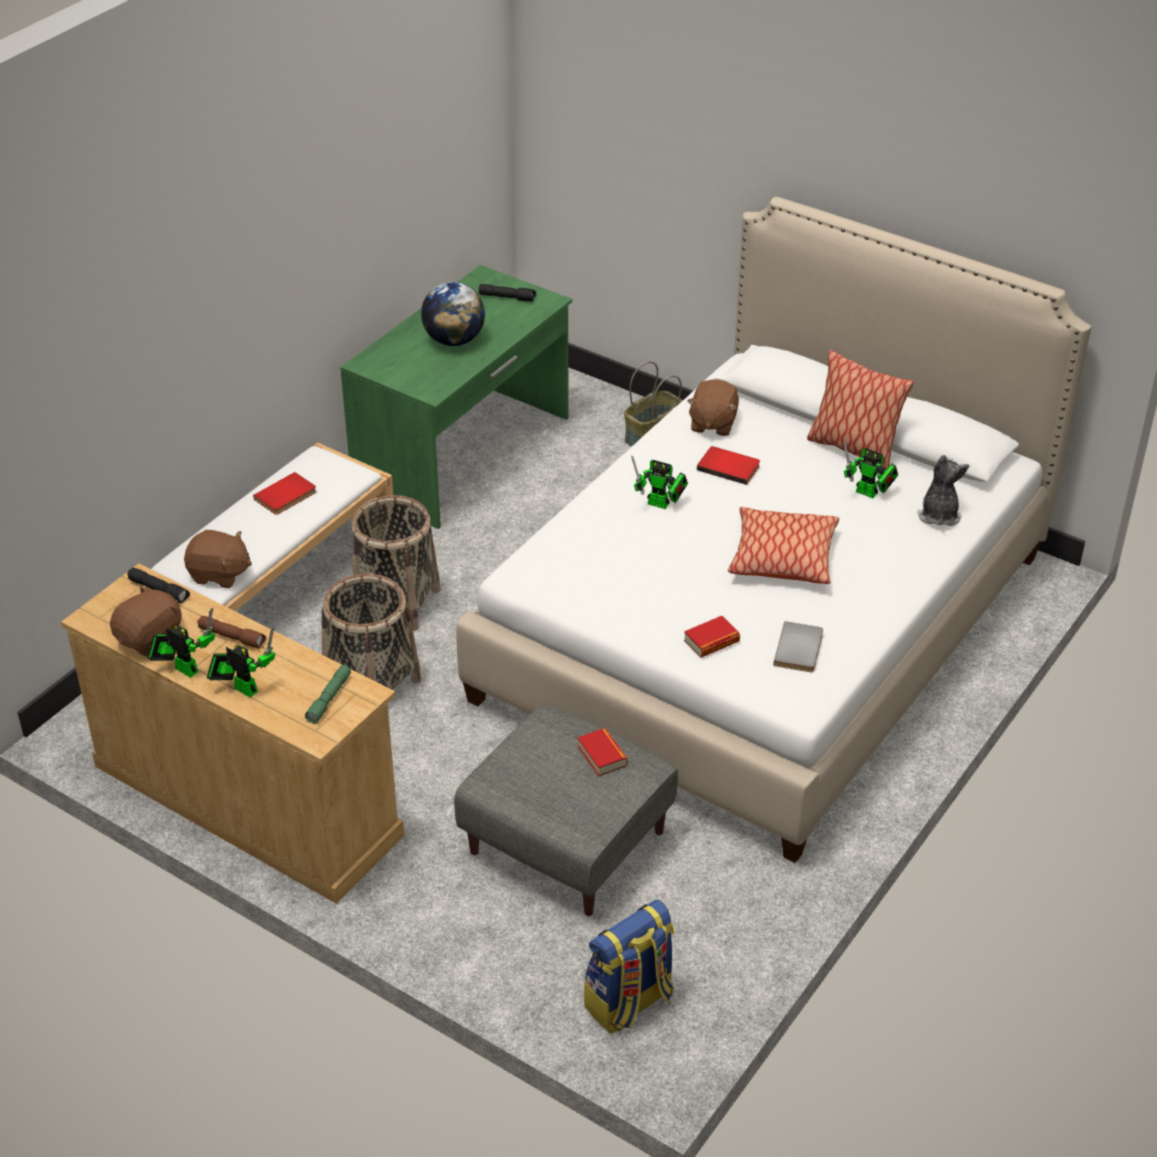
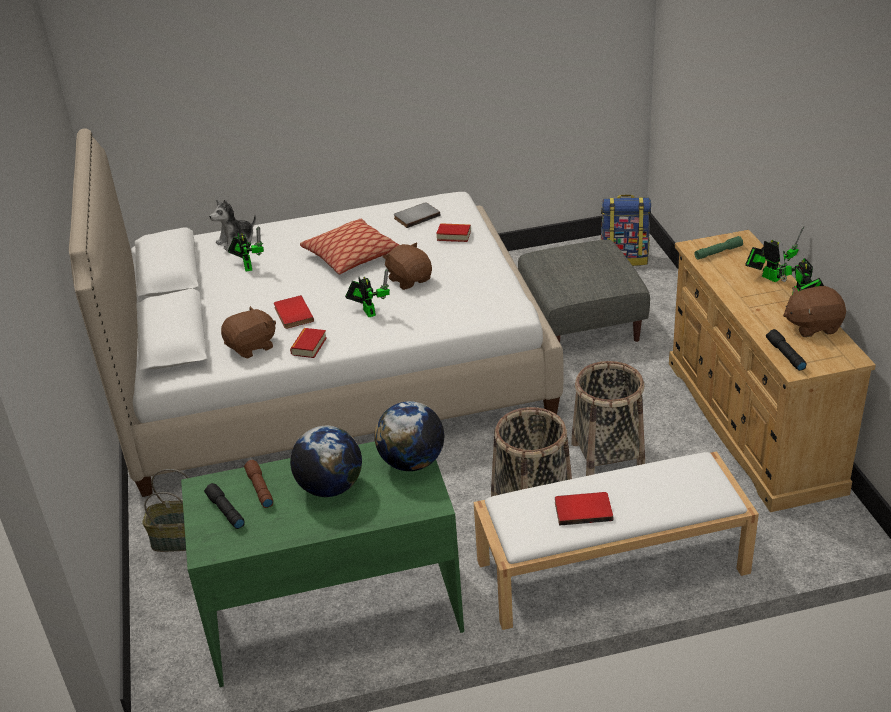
camera: 135 degrees left, 5 degrees down
brown plush toy [184,530,252,588] -> brown plush toy moved to [383,242,432,290]
brown flashlight [197,616,266,649] -> brown flashlight moved to [244,460,273,508]
toy robot [207,627,275,697] -> toy robot turned 150 degrees clockwise [745,226,804,282]
book [577,728,628,776] -> book moved to [290,328,327,358]
pillow [807,350,913,470] -> none
none -> globe [374,401,444,471]

